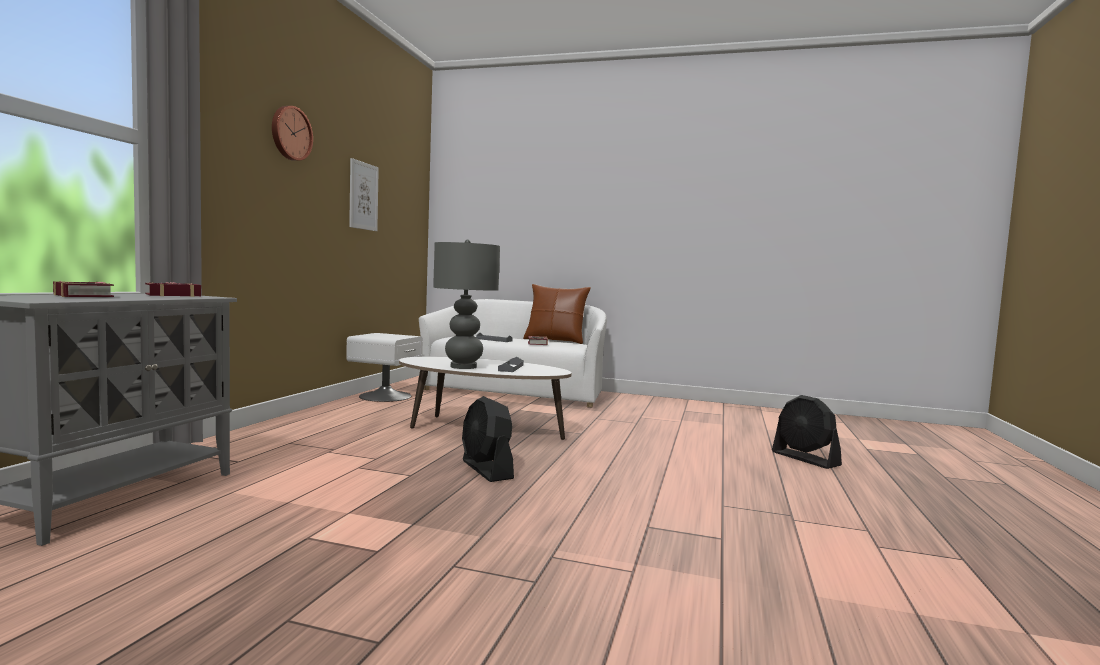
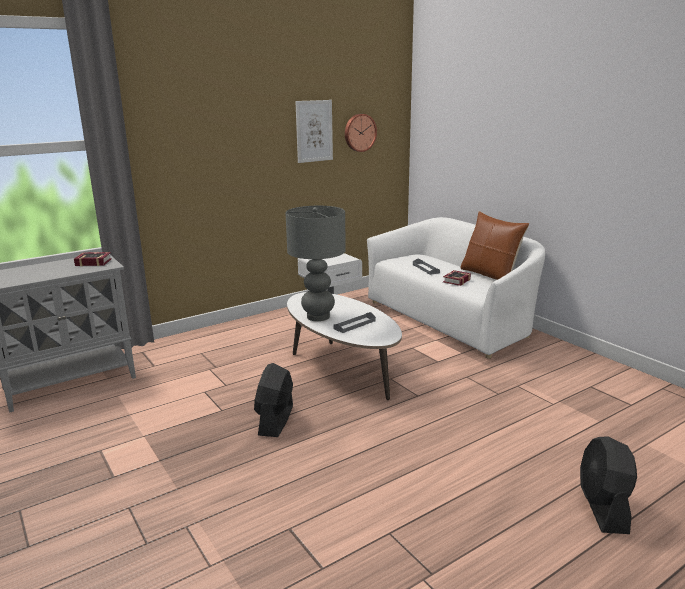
camera: 40 degrees right, 15 degrees up
book [53,281,114,297] -> none
wall clock [272,106,313,161] -> wall clock moved to [345,114,377,152]

